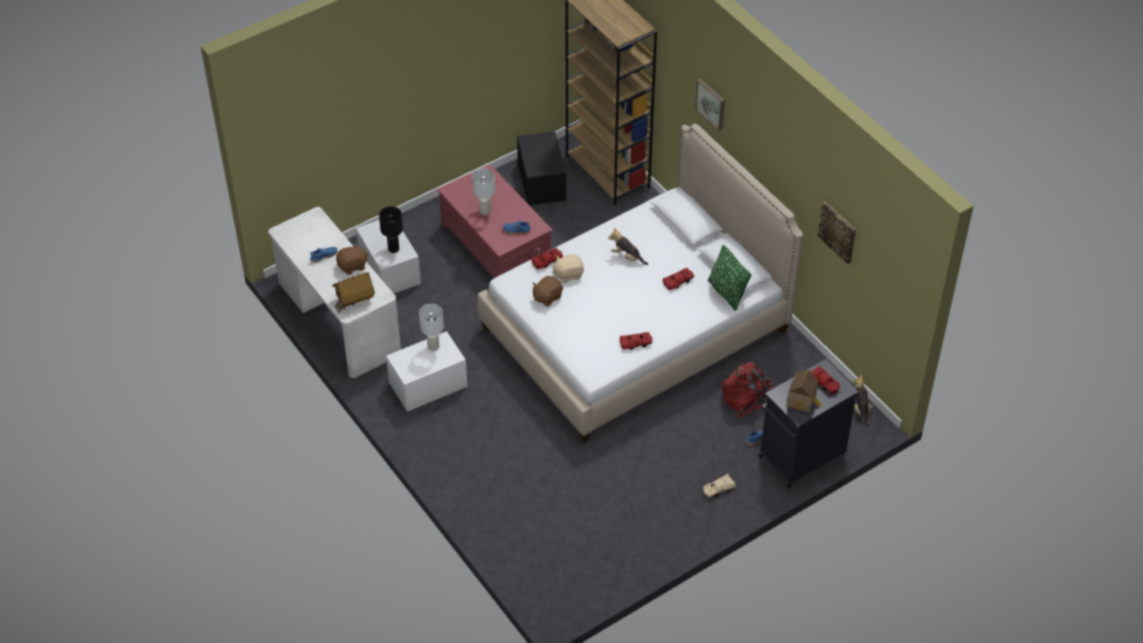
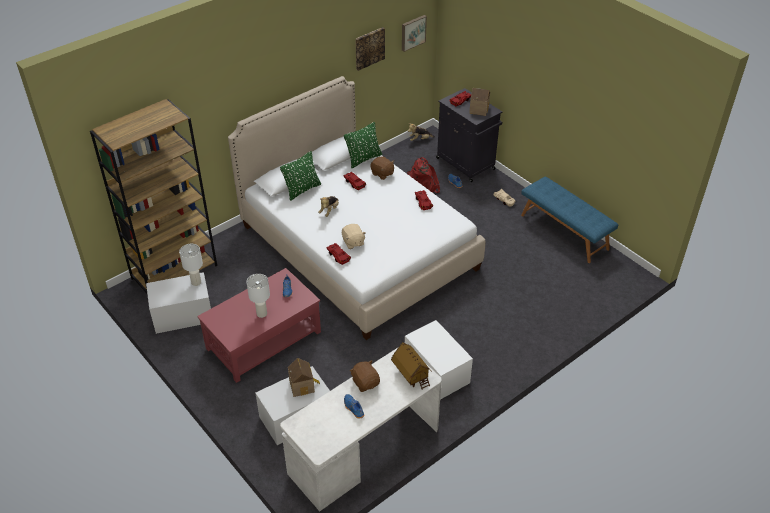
camera: 95 degrees left, 5 degrees down
black table lamp [379,206,403,253] -> toy house [288,358,320,397]
white table lamp [419,304,444,351] -> white table lamp moved to [179,244,203,286]
black storage box [517,131,566,205] -> white storage box [146,272,211,334]
brown plush toy [532,276,563,307] -> brown plush toy moved to [370,156,394,180]
picture [695,79,725,131] -> picture moved to [402,15,427,52]
none -> green pillow [280,151,321,201]
none -> blue bench [521,176,618,263]

